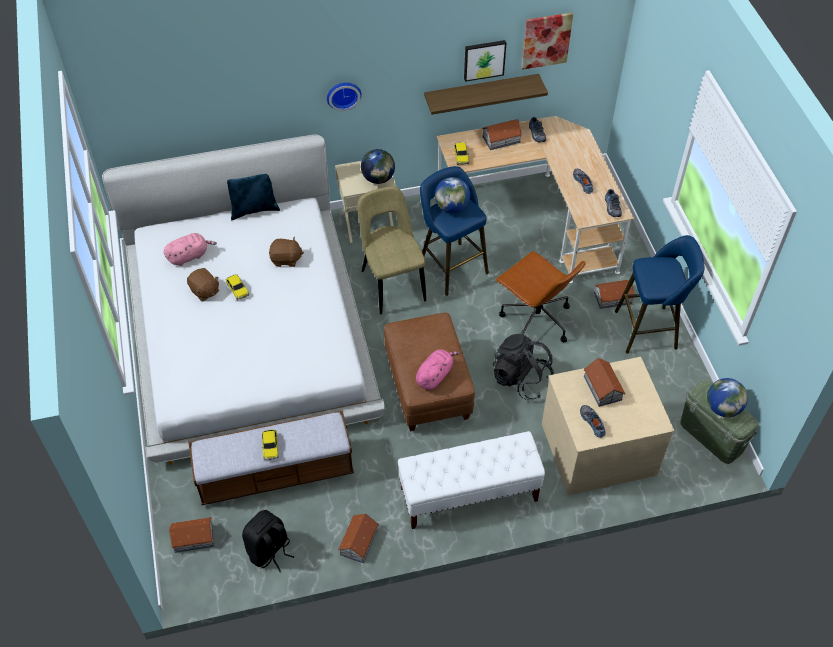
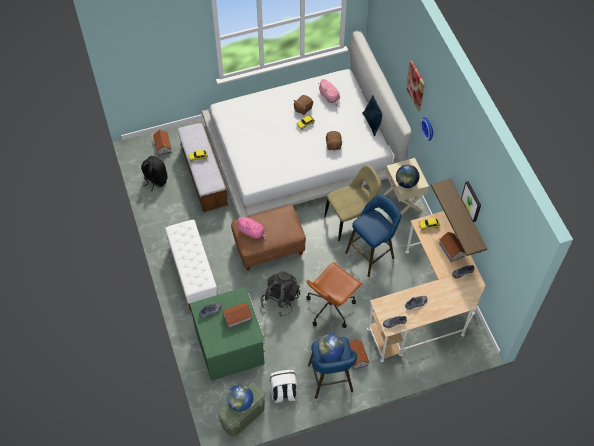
camera: 85 degrees right, 5 degrees up
toy house [338,513,379,563] -> none
globe [435,177,470,213] -> globe moved to [318,334,344,361]
picture [521,13,573,70] -> picture moved to [406,60,425,111]
beige dresser [542,357,674,495] -> green dresser [190,287,265,381]
none -> white backpack [270,370,298,403]

